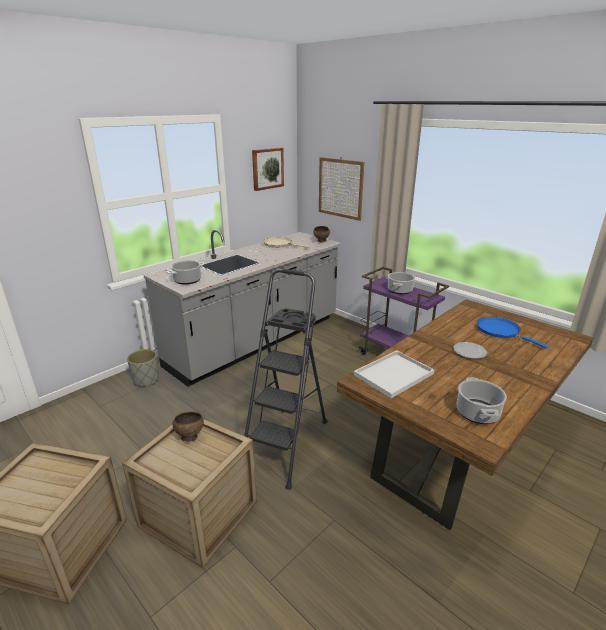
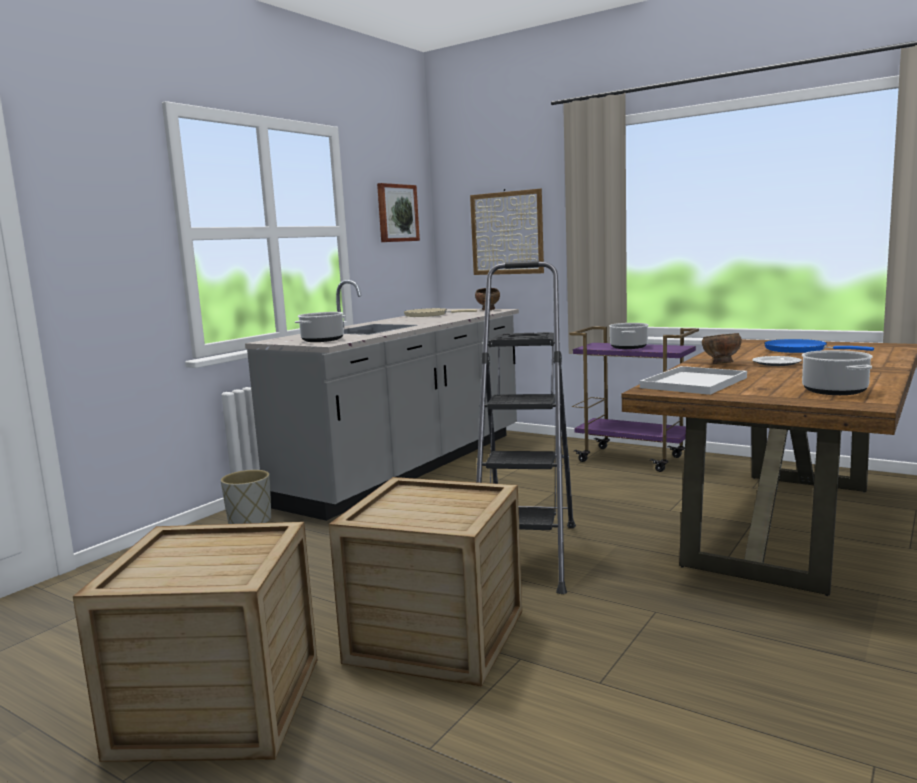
camera: 10 degrees left, 15 degrees down
brown bowl [173,411,204,442] -> brown bowl moved to [702,333,742,364]

